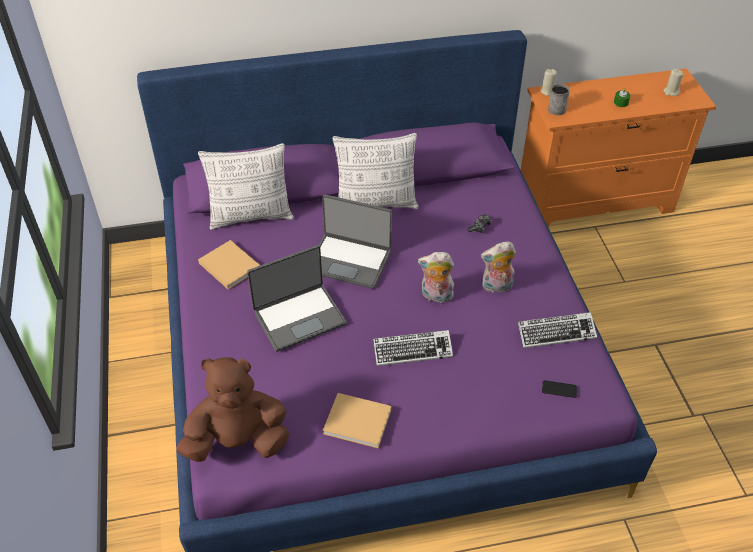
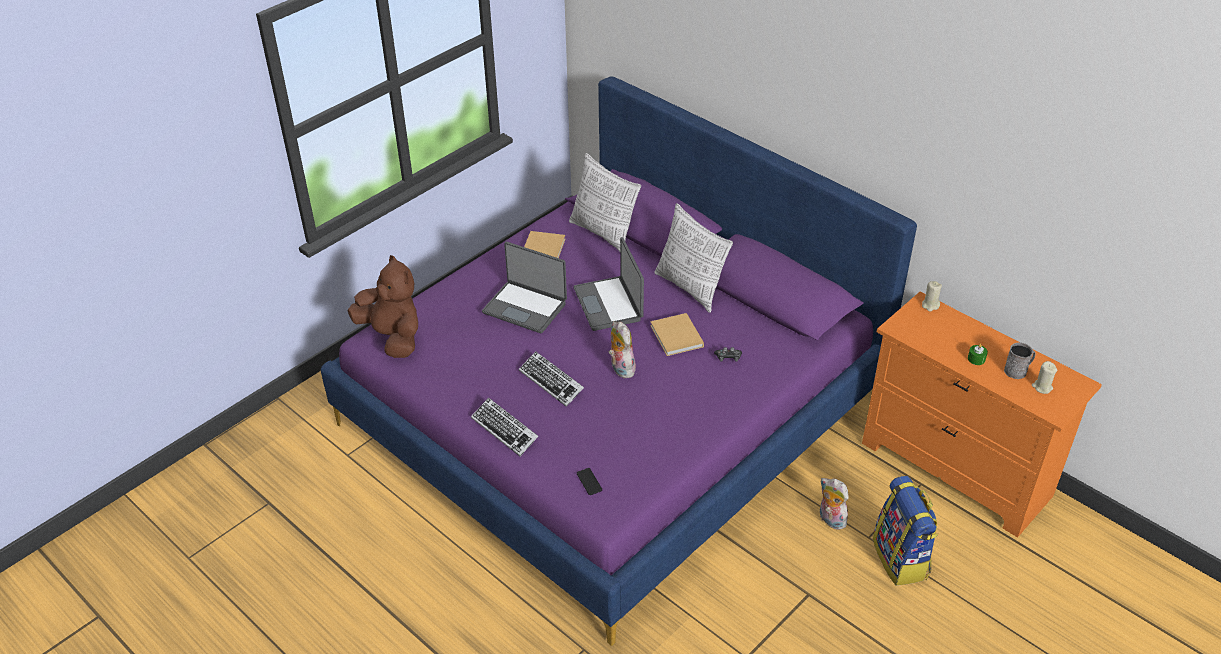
camera: 55 degrees right, 5 degrees down
beige book [323,393,391,448] -> beige book moved to [650,313,704,356]
plush toy [481,241,516,292] -> plush toy moved to [820,478,851,530]
keyboard [518,312,597,348] -> keyboard moved to [471,398,539,456]
grey mug [548,84,570,116] -> grey mug moved to [1004,343,1036,379]
none -> backpack [873,476,939,586]

